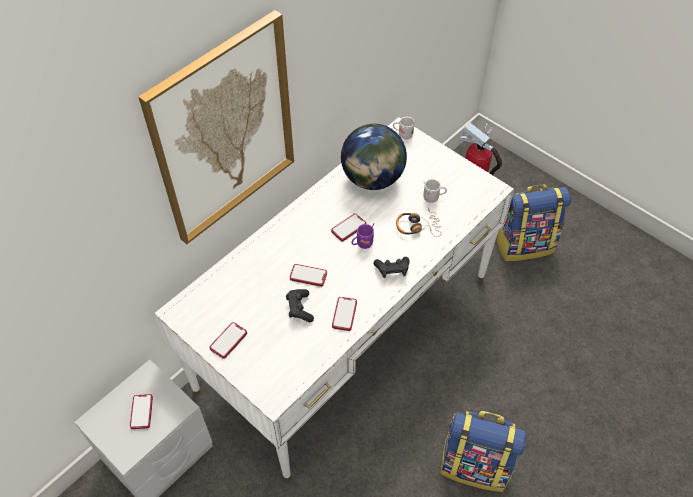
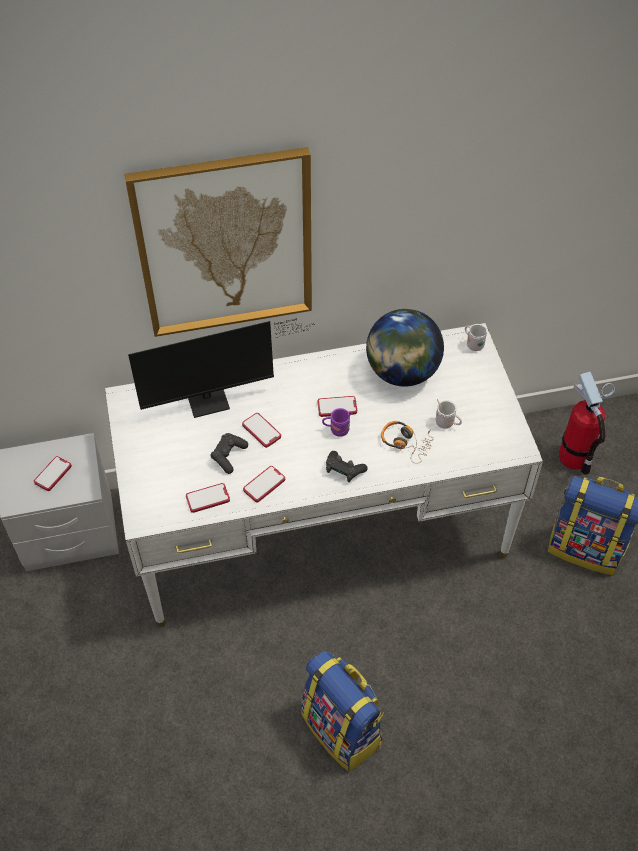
camera: 35 degrees right, 0 degrees up
phone [209,322,247,359] -> phone moved to [186,483,230,513]
none -> monitor [128,319,316,418]

